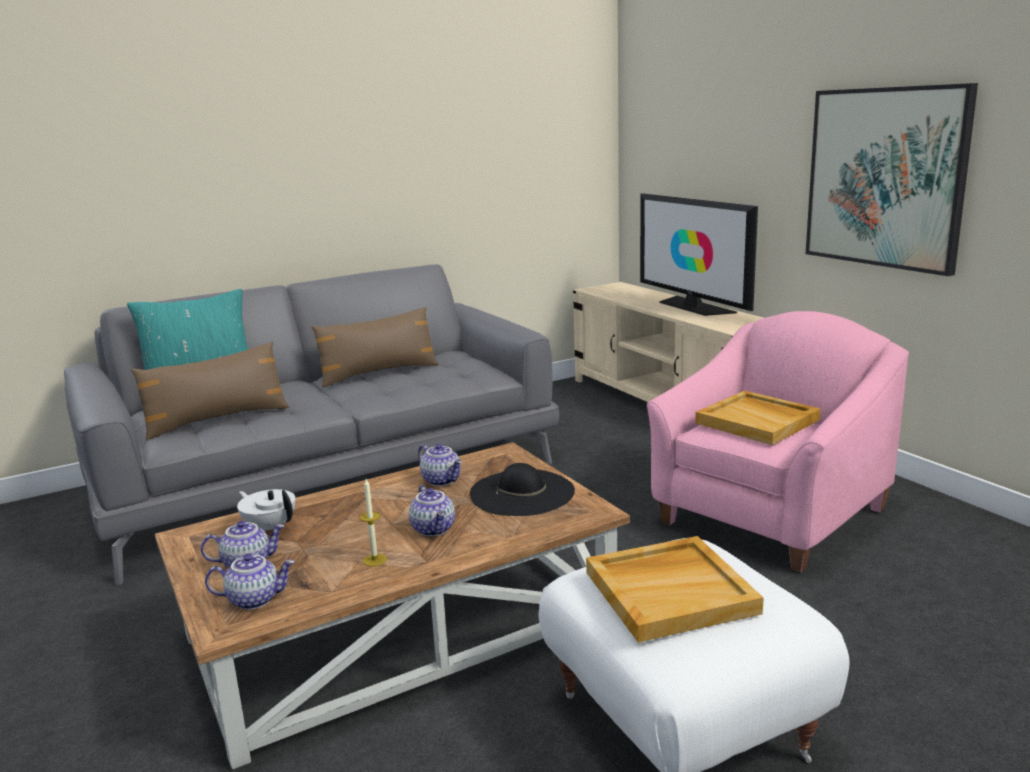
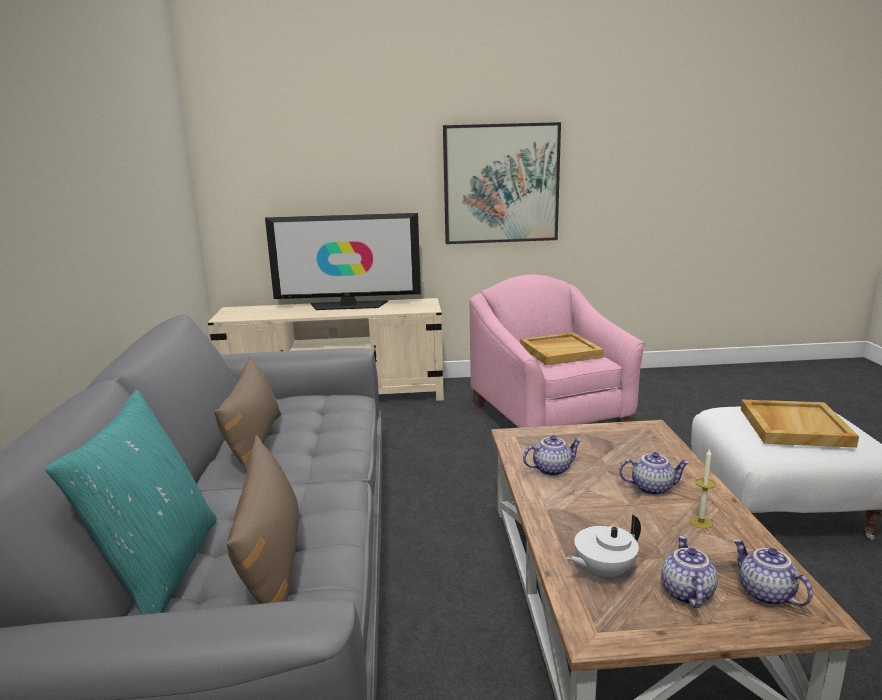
camera: 65 degrees left, 0 degrees up
teapot [205,553,295,610] -> teapot turned 45 degrees counterclockwise [733,539,813,606]
black hat [470,463,575,516] -> none

